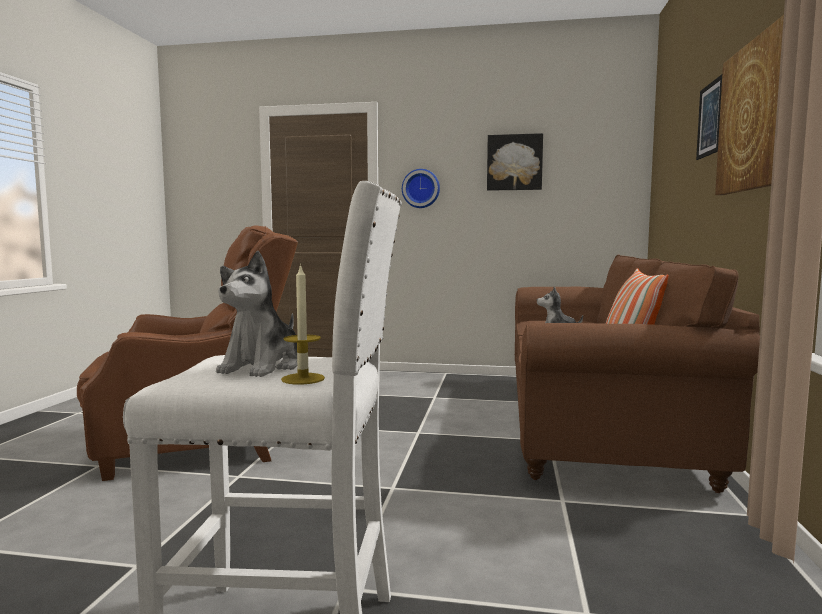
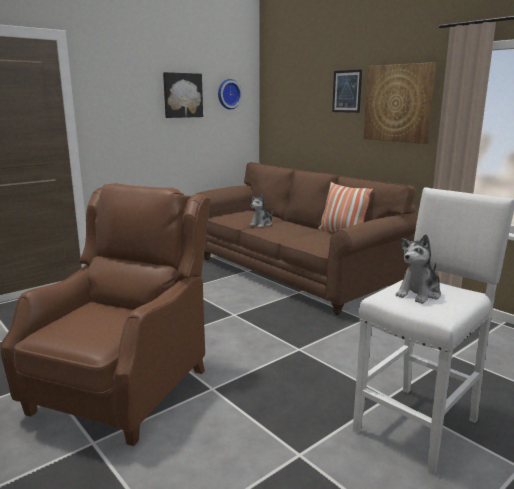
camera: 50 degrees left, 10 degrees up
plush toy [216,251,297,377] -> plush toy turned 75 degrees clockwise [395,234,441,304]
candle [281,264,325,385] -> none
wall clock [402,169,440,208] -> wall clock moved to [218,79,242,110]

